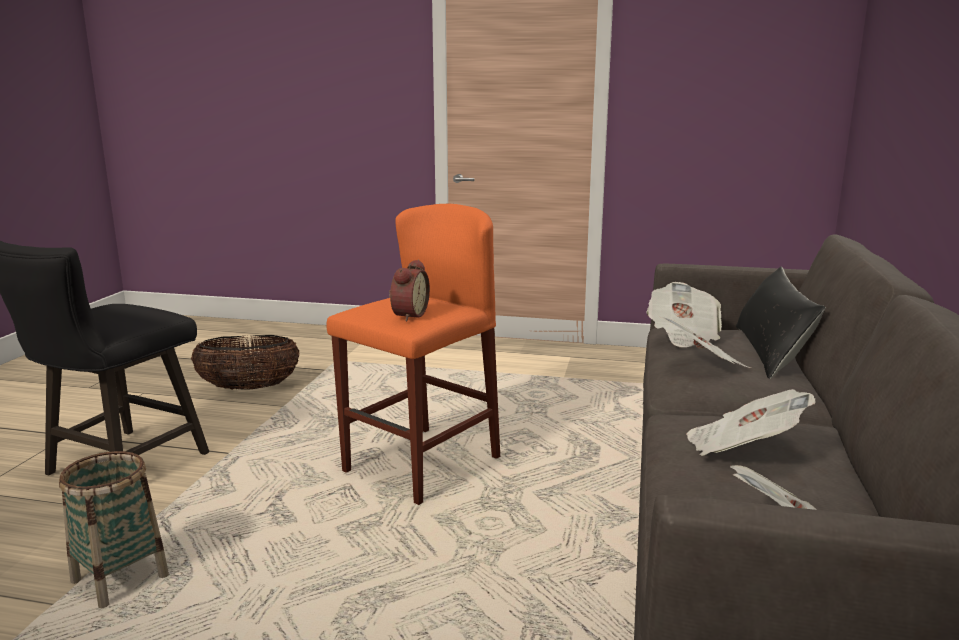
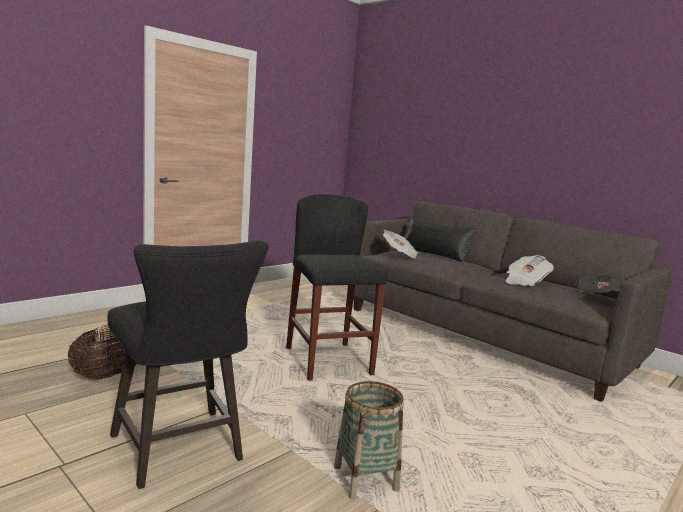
camera: 60 degrees left, 5 degrees down
orange stool [326,204,500,505] -> black stool [286,194,388,381]
alarm clock [389,259,430,321] -> none
newspaper [661,317,751,368] -> none

